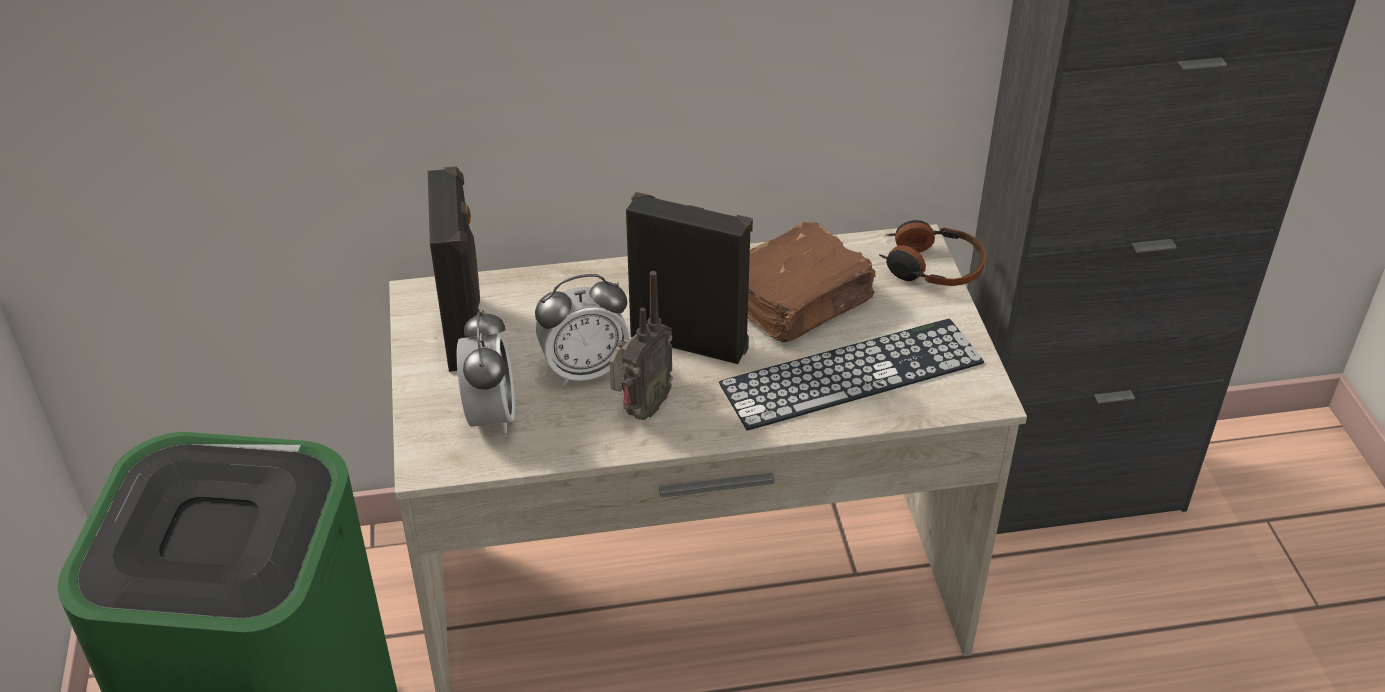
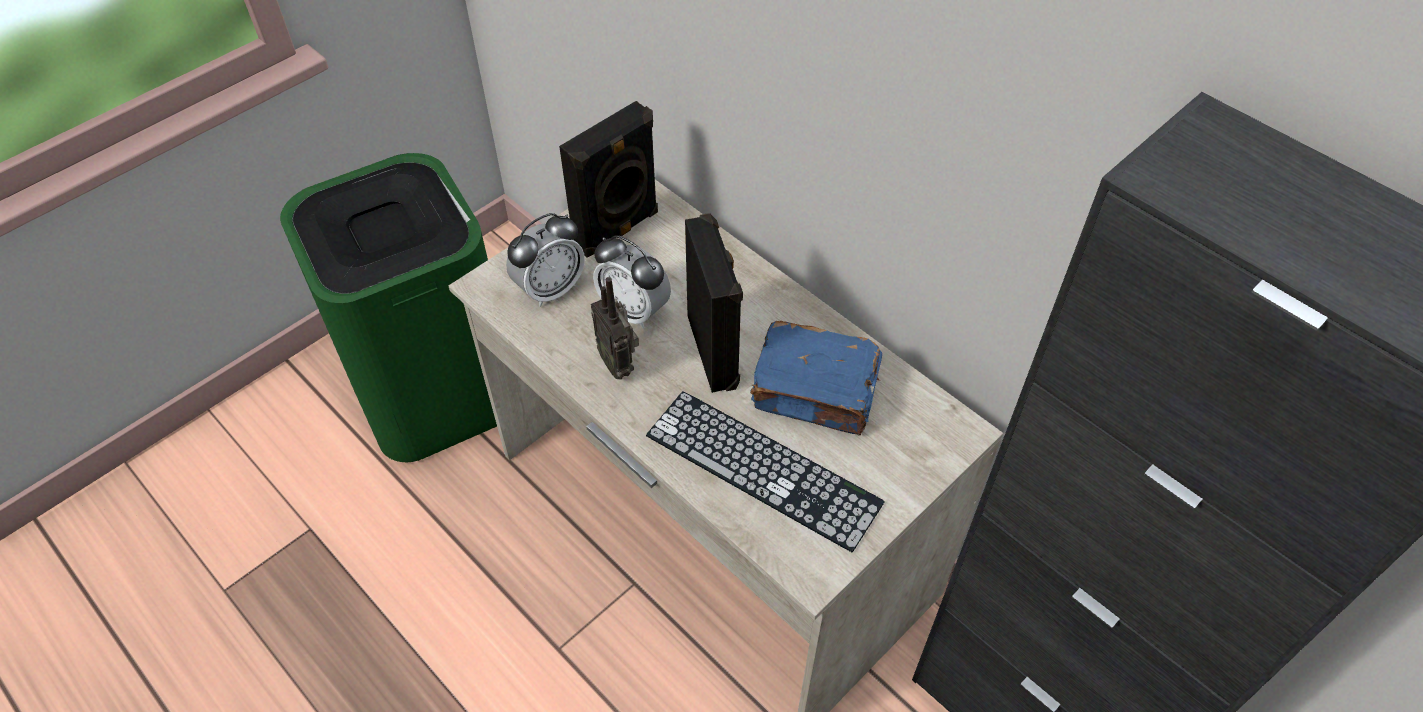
camera: 55 degrees right, 10 degrees up
radio [610,271,673,420] -> radio turned 60 degrees clockwise [591,277,639,380]
brown book [748,221,876,342] -> blue book [750,320,882,436]
headphones [879,220,986,286] -> none

